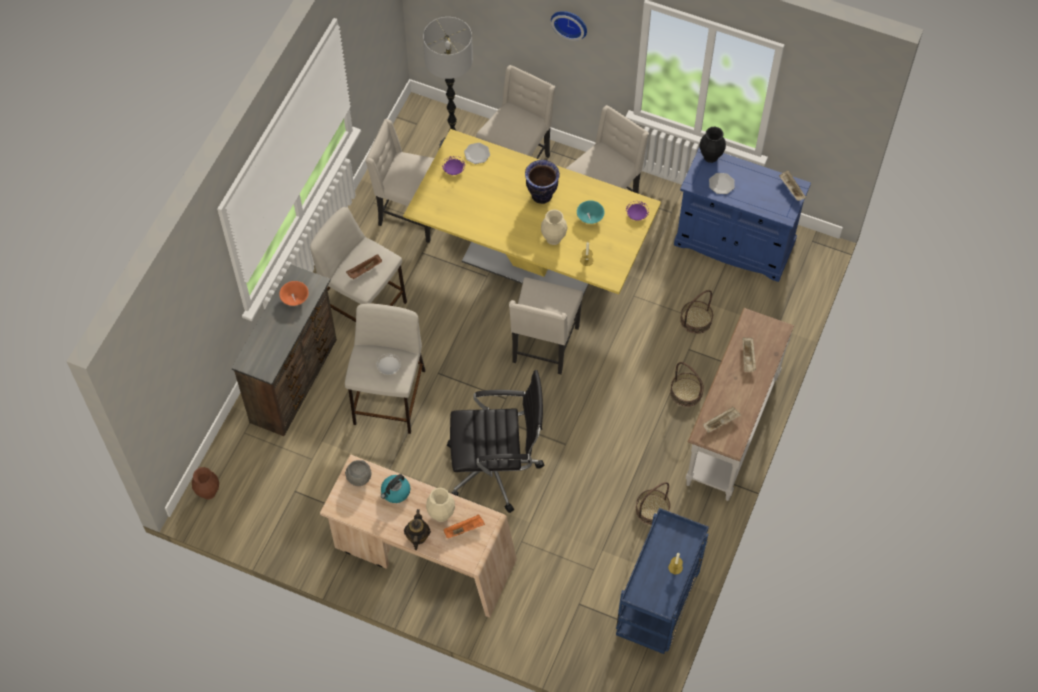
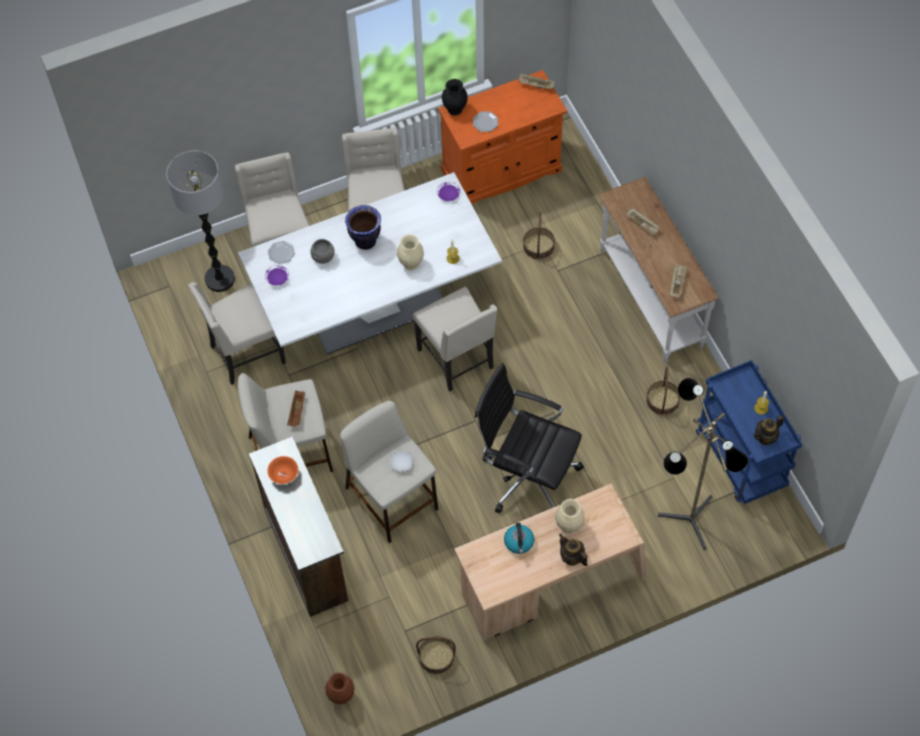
camera: 45 degrees left, 0 degrees up
grey bowl [345,460,371,486] -> grey bowl moved to [311,239,335,264]
yellow dining table [403,129,661,295] -> white dining table [238,172,502,355]
orange tray [444,514,485,539] -> none
black office chair [447,370,545,513] -> black office chair turned 105 degrees counterclockwise [475,363,584,514]
wall clock [551,11,587,41] -> none
turquoise bowl [577,200,605,224] -> none
basket [670,362,704,407] -> basket moved to [416,636,456,674]
blue cabinet [674,147,811,282] -> orange cabinet [438,70,567,204]
none -> floor lamp [658,378,748,550]
none -> teapot [754,415,784,445]

